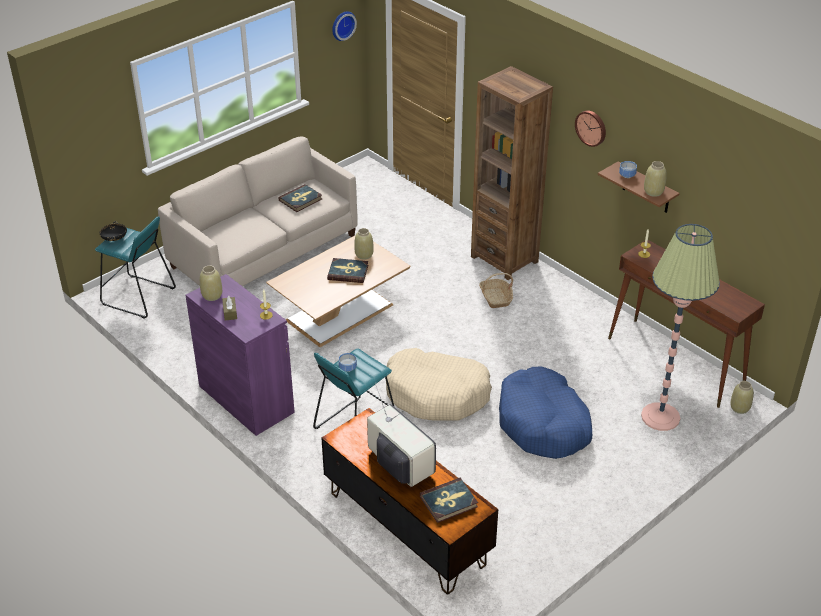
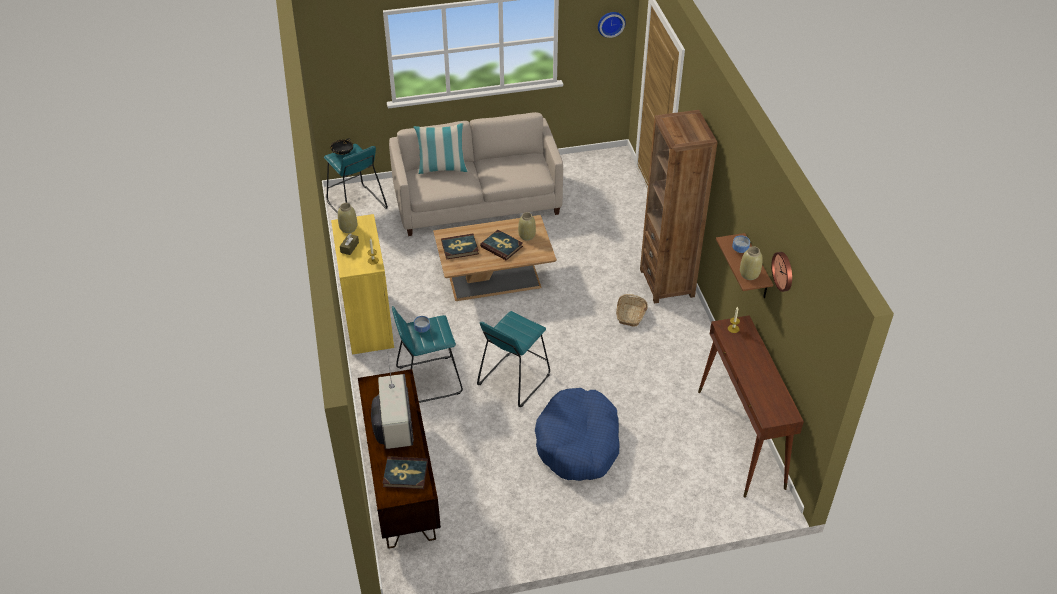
camera: 30 degrees right, 5 degrees up
purple cabinet [185,274,295,436] -> yellow cabinet [331,214,394,355]
book [278,184,322,212] -> book moved to [441,234,479,260]
beige dog bed [386,348,492,421] -> turquoise stool [477,311,550,407]
wall clock [575,111,606,147] -> wall clock moved to [771,252,792,292]
floor lamp [641,224,720,431] -> none
beige vase [730,381,754,414] -> none
none -> pillow [414,123,468,174]

